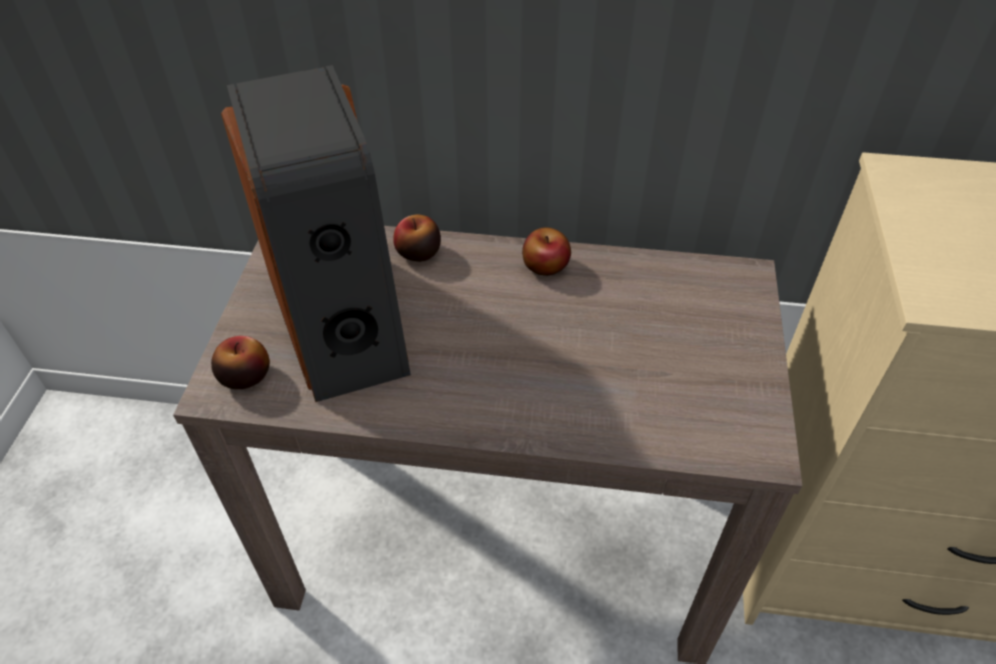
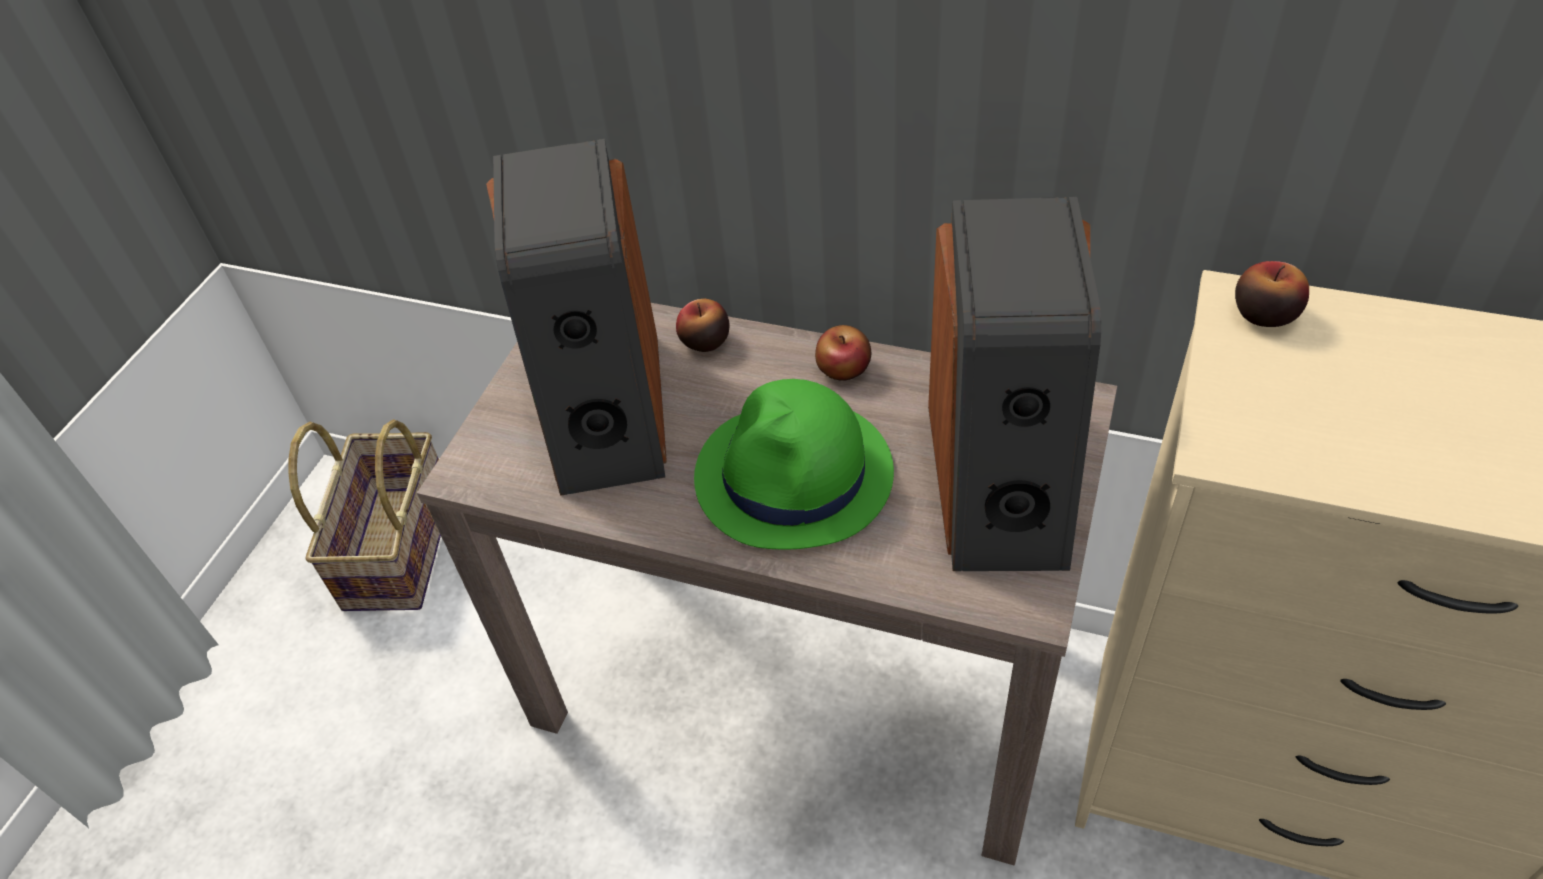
camera: 15 degrees right, 0 degrees up
apple [211,336,270,389] -> apple moved to [1235,261,1309,327]
none -> basket [288,419,441,611]
none -> green hat [694,379,894,549]
none -> speaker [928,197,1101,571]

